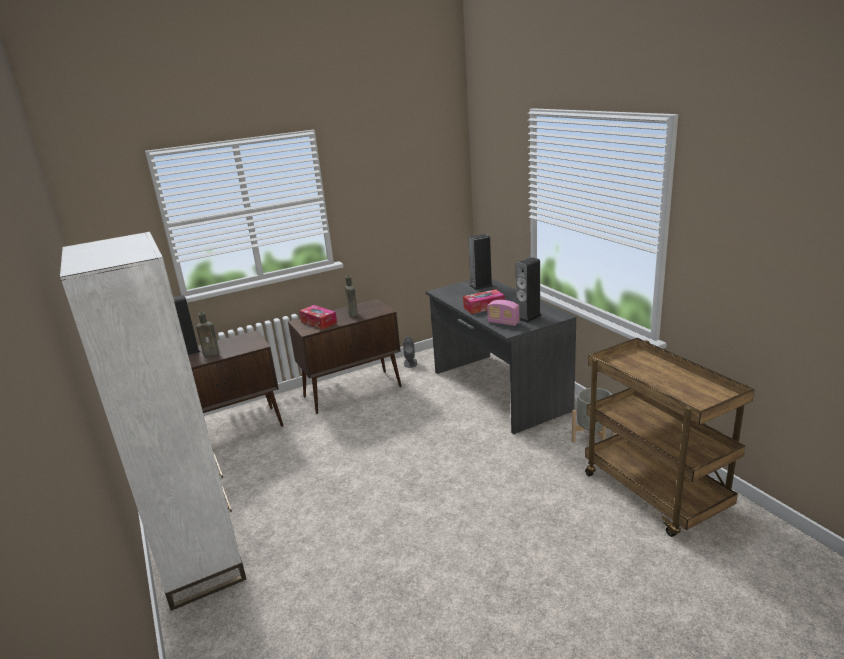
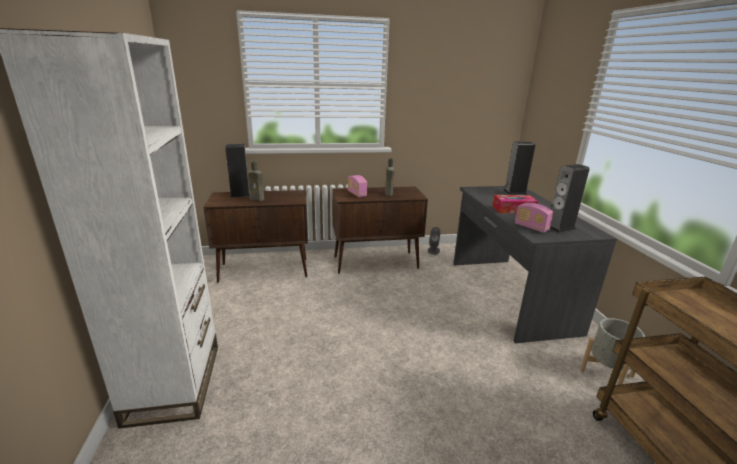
camera: 15 degrees right, 0 degrees up
tissue box [299,305,337,329] -> radio [348,175,367,197]

